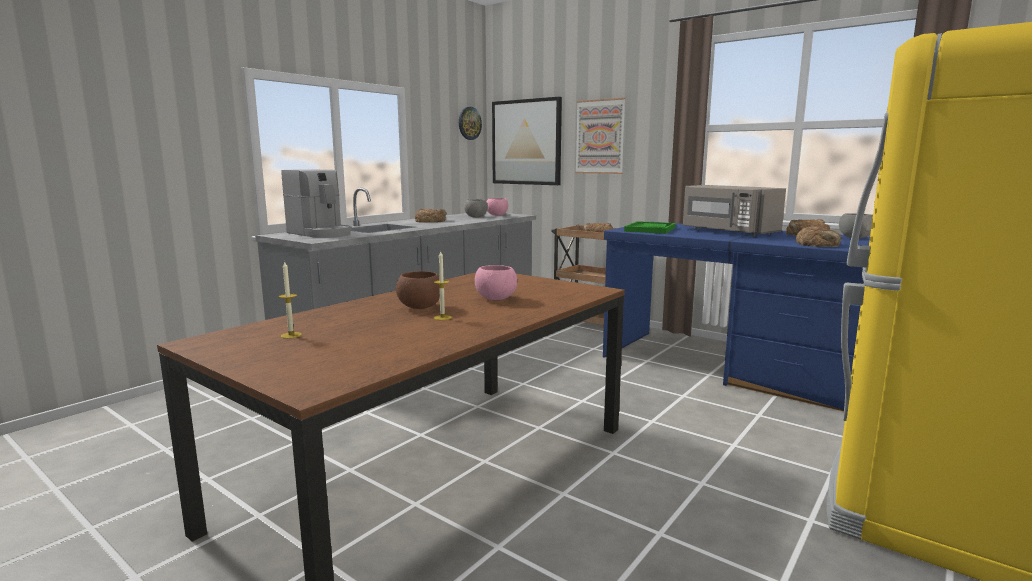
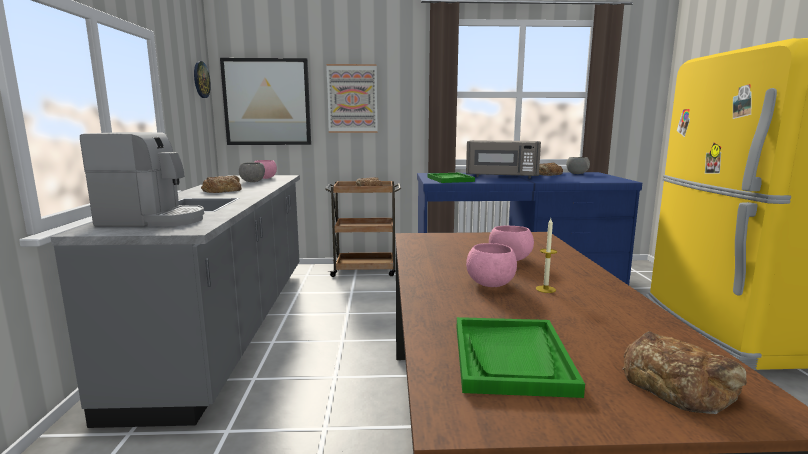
camera: 40 degrees left, 0 degrees up
candle [278,262,302,339] -> green tray [457,317,585,398]
brown bowl [396,271,440,309] -> pink bowl [466,243,517,287]
bread [796,225,841,247] -> bread moved to [622,331,747,414]

